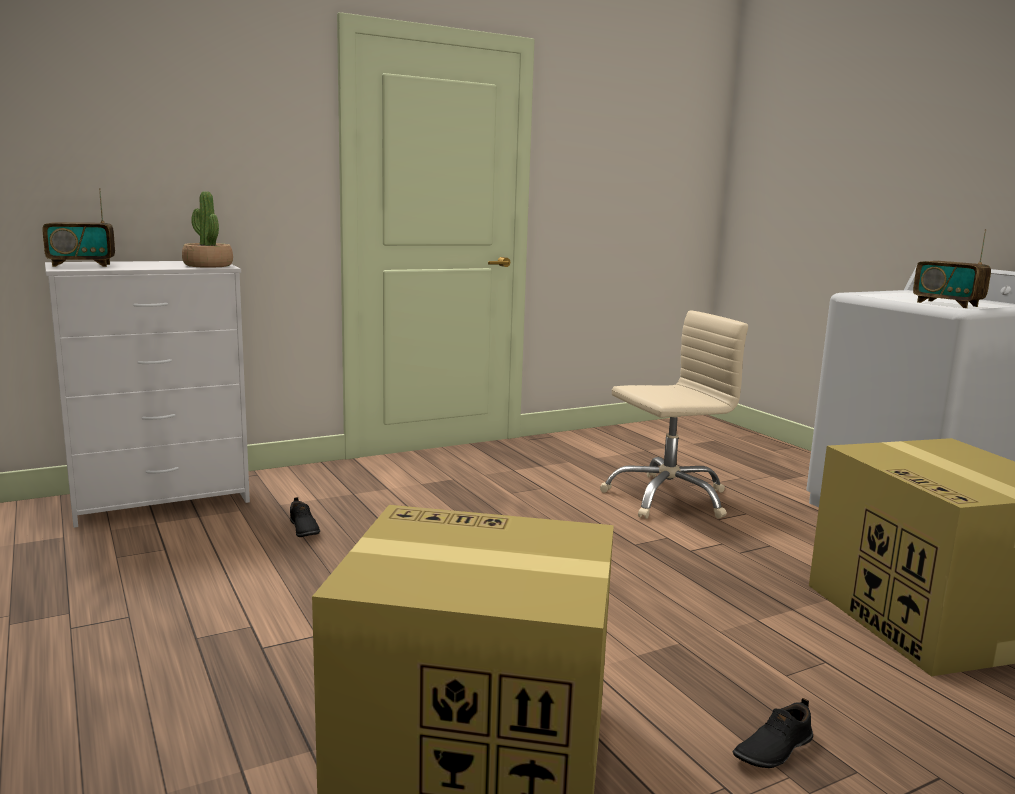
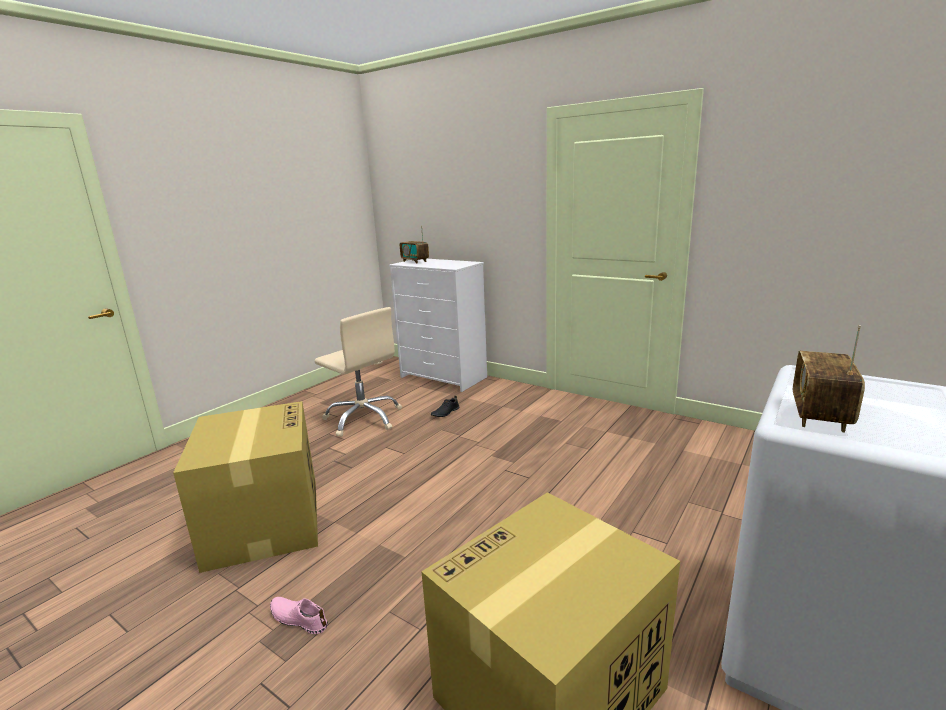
camera: 65 degrees right, 5 degrees up
potted plant [182,191,233,268] -> none
beige office chair [600,310,748,519] -> beige office chair moved to [315,307,402,437]
black shoe [732,698,813,768] -> pink shoe [270,597,328,634]

